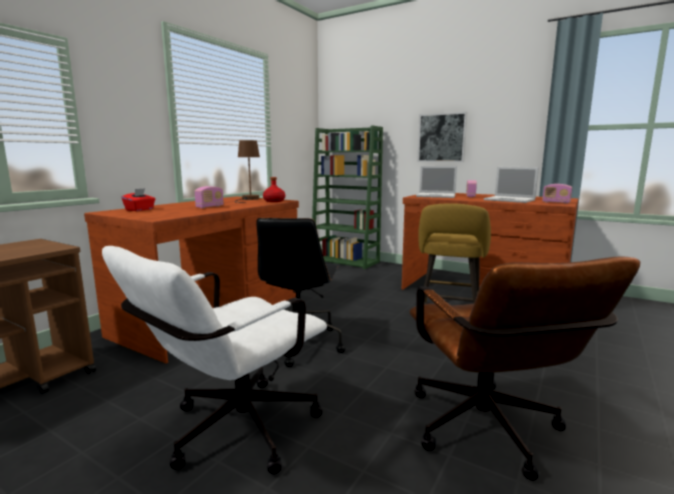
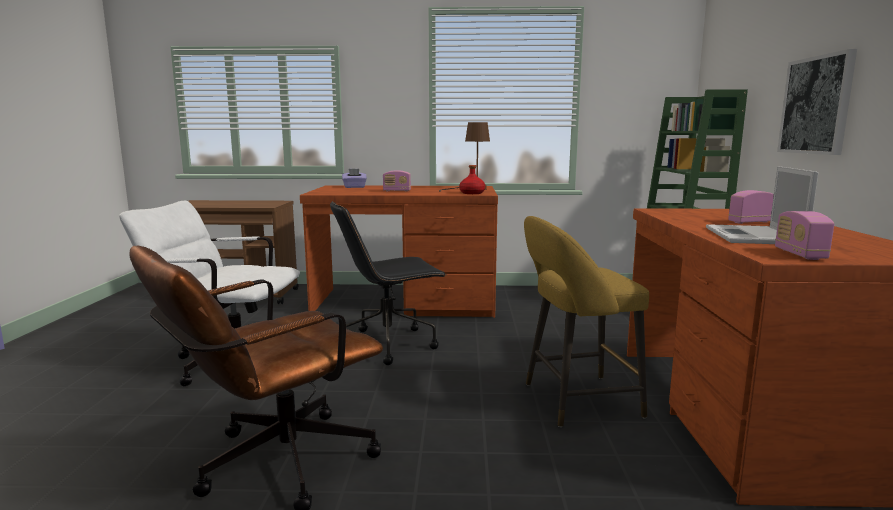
camera: 60 degrees right, 0 degrees up
red tissue box [121,188,155,211] -> purple tissue box [342,169,367,188]
laptop [416,166,457,198] -> none

